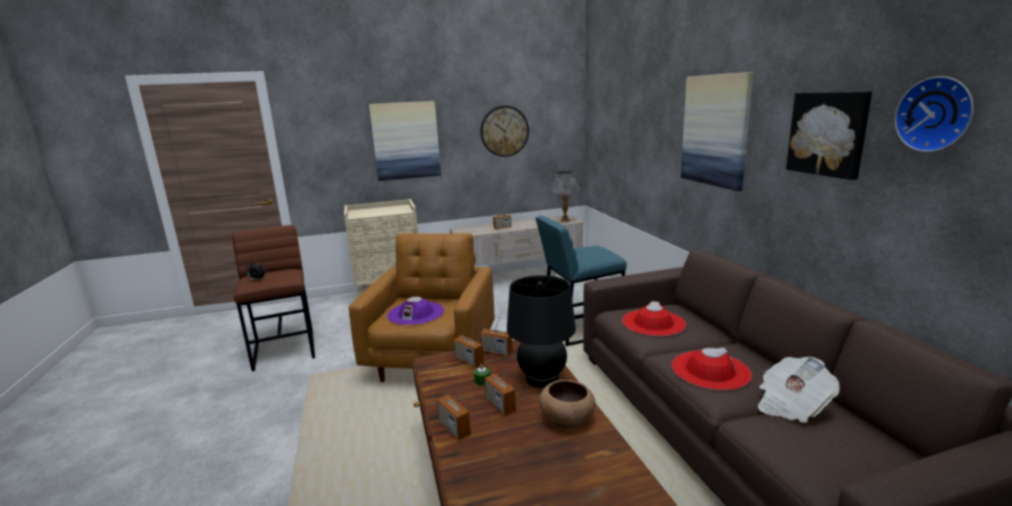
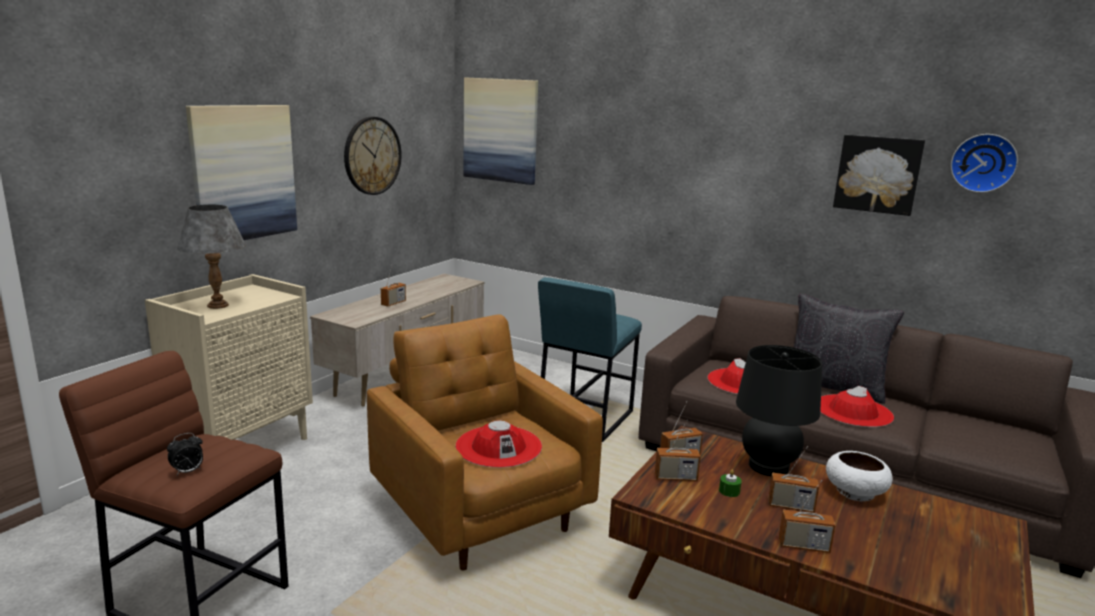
camera: 45 degrees left, 0 degrees up
purple hat [387,297,444,325] -> red hat [455,421,542,468]
brown bowl [539,379,596,429] -> white bowl [826,451,892,501]
grey table lamp [550,171,580,222] -> grey table lamp moved to [177,204,246,309]
picture [681,72,754,191] -> picture moved to [464,77,538,185]
newspaper [758,357,840,423] -> none
none -> black pillow [794,294,904,404]

